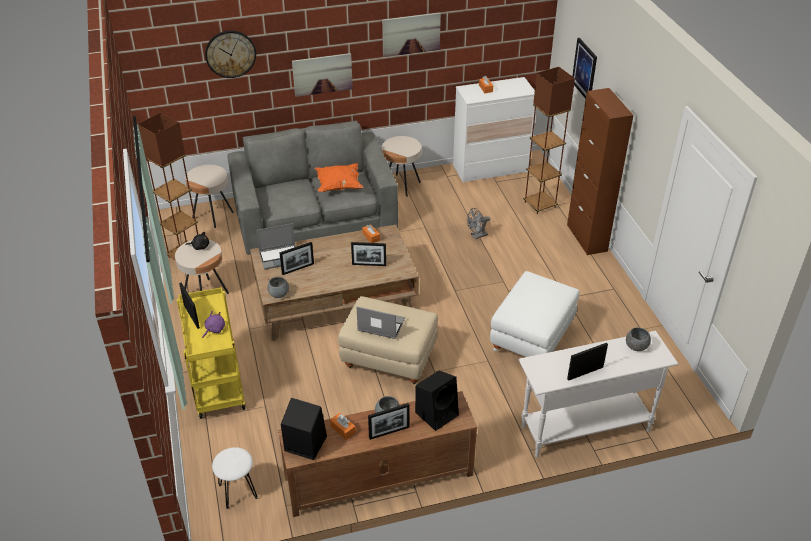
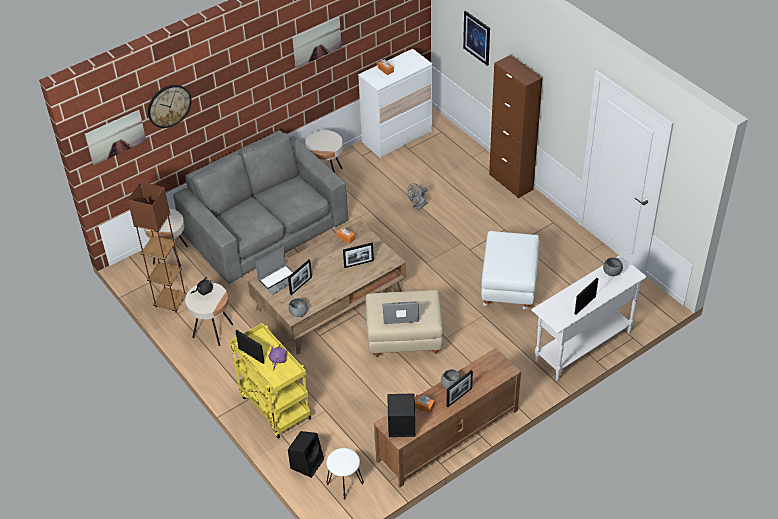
camera: 20 degrees left, 5 degrees up
picture [292,53,353,97] -> picture moved to [85,110,146,165]
orange pillow [314,163,363,192] -> none
black speaker [415,371,459,431] -> black speaker moved to [288,431,324,478]
brown floor lamp [523,67,575,214] -> none

